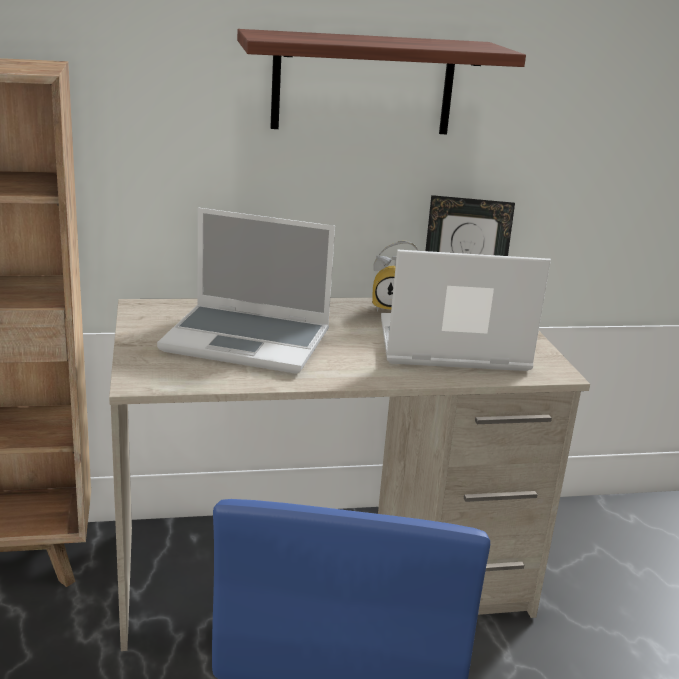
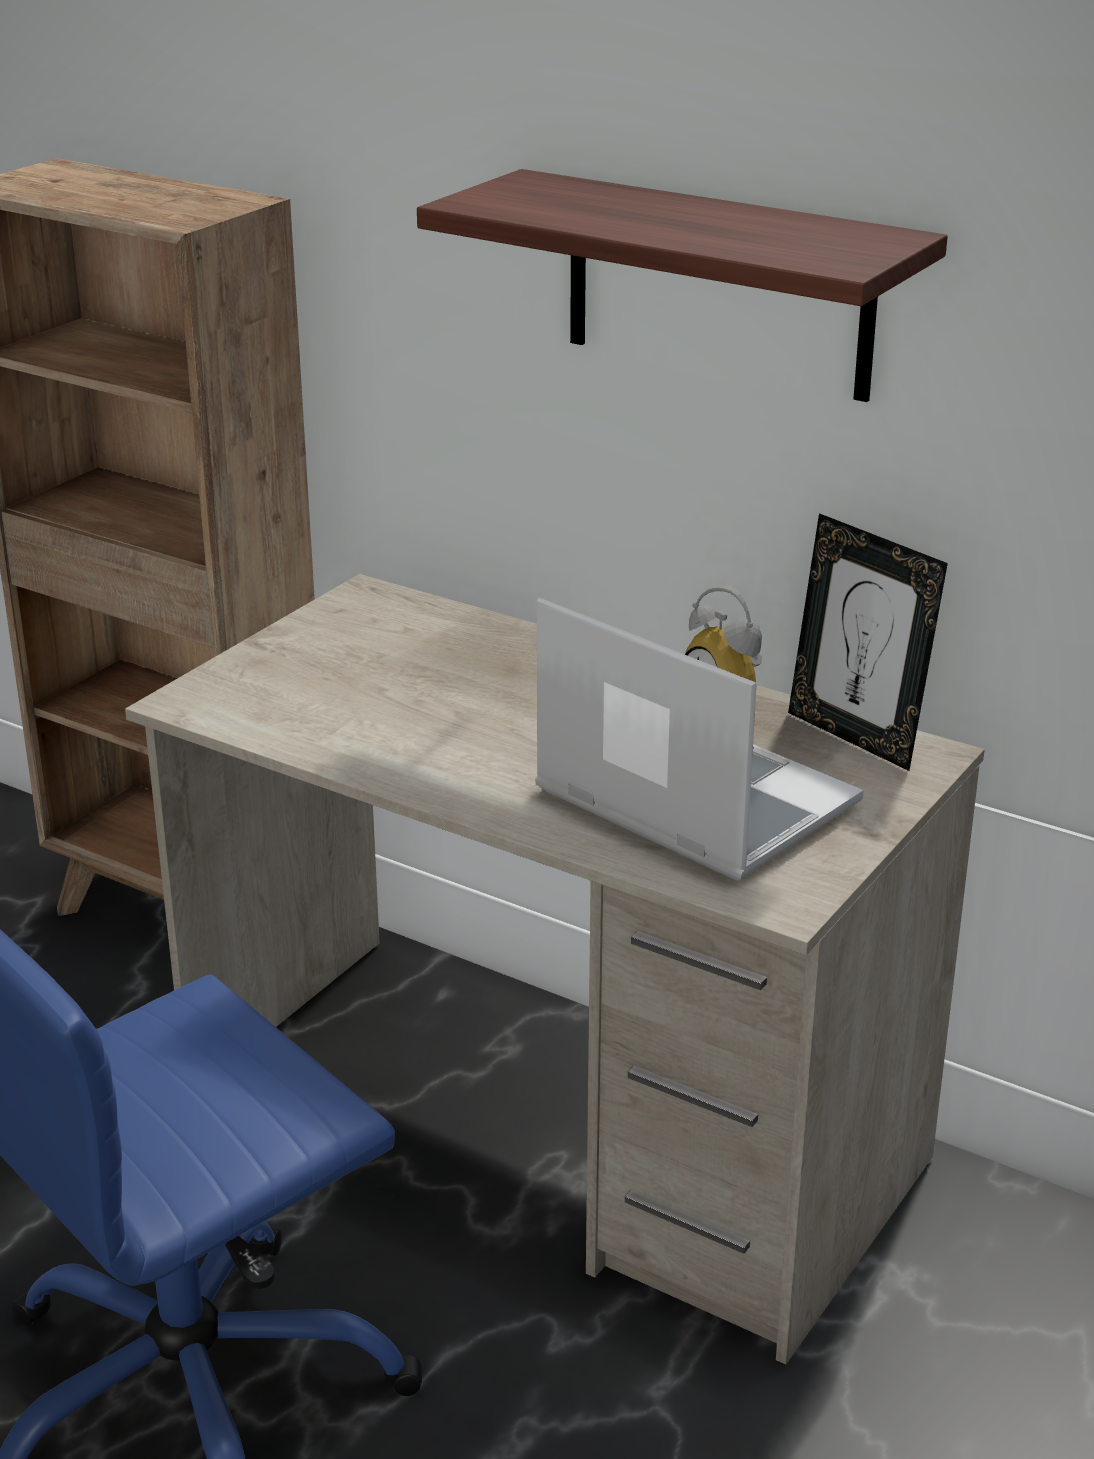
camera: 45 degrees right, 5 degrees up
laptop [157,207,335,374] -> none

